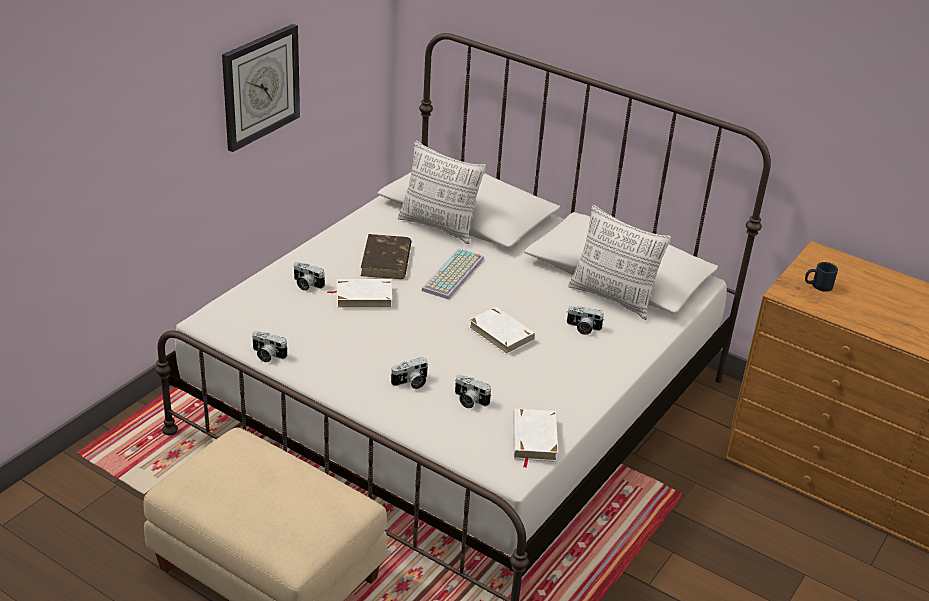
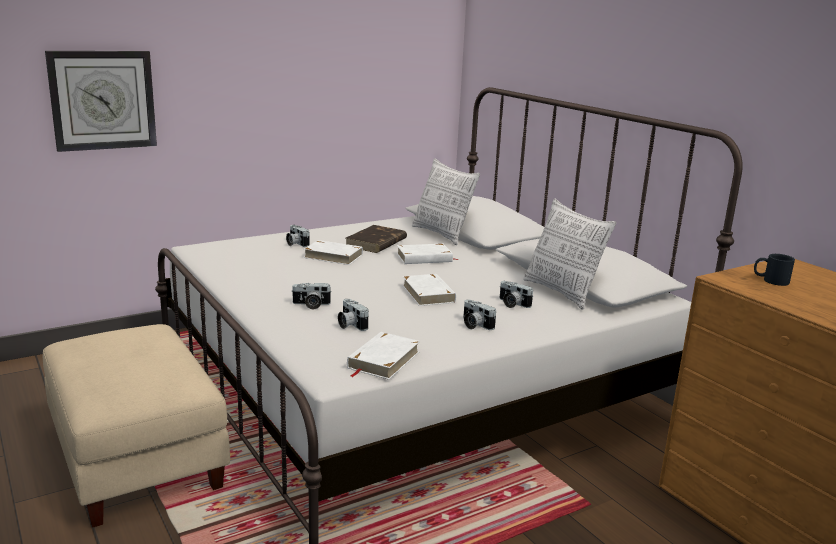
camera: 25 degrees right, 15 degrees down
wall clock [222,24,300,152] -> wall clock moved to [45,51,157,152]
camera [252,331,287,363] -> camera moved to [463,299,496,330]
keyboard [422,249,484,299] -> white book [397,244,458,264]

